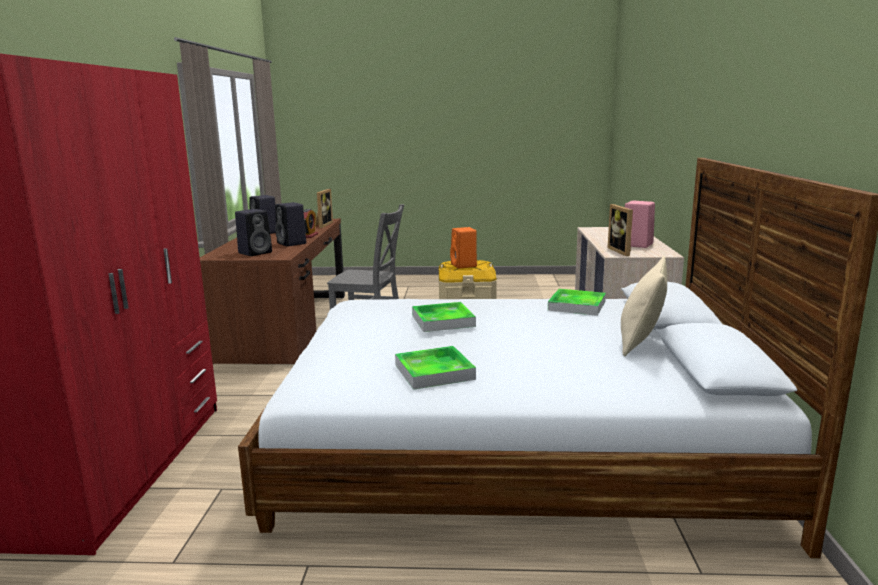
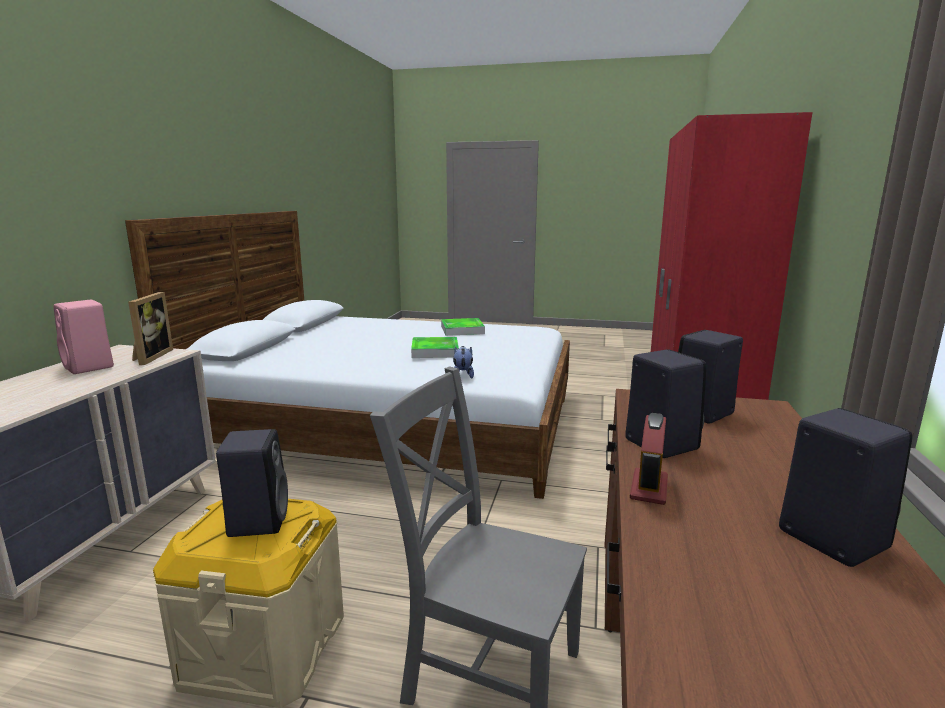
camera: 170 degrees left, 0 degrees up
picture frame [315,189,333,228] -> none
orange speaker [450,227,477,268] -> black speaker [216,429,288,537]
tray [548,289,606,316] -> none
beige pillow [621,256,667,356] -> none
none -> plush toy [453,346,474,379]

